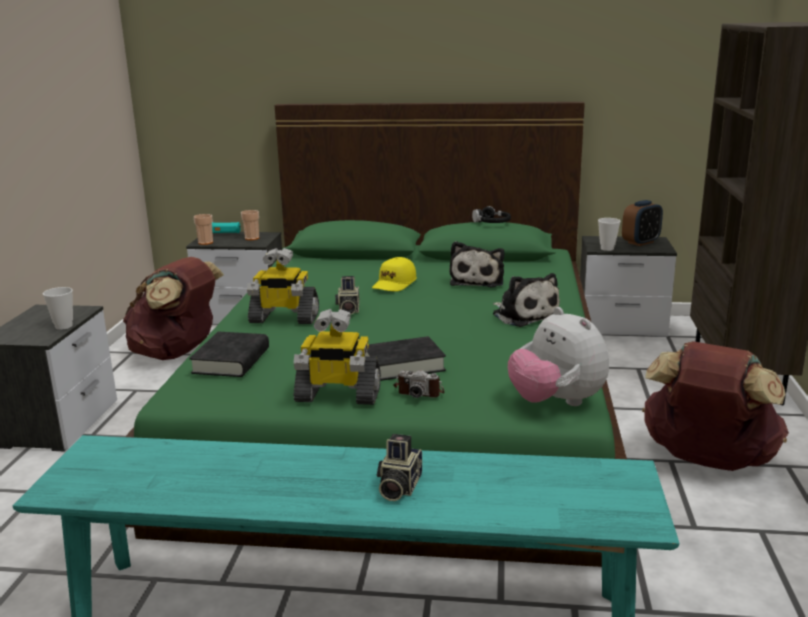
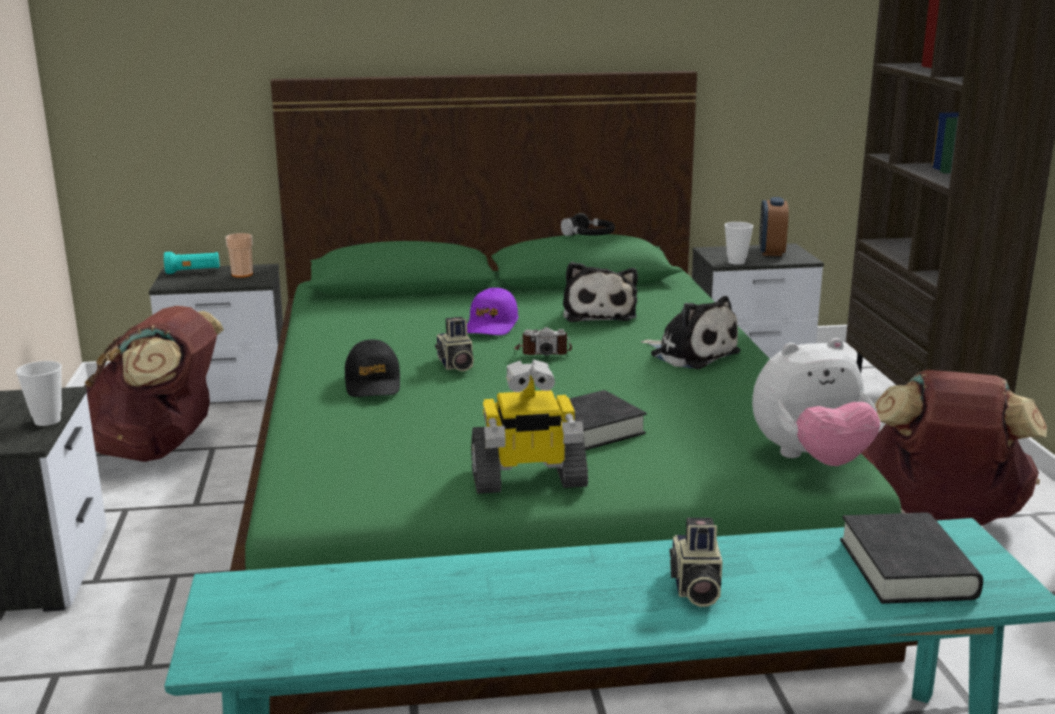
camera: 15 degrees left, 0 degrees up
black book [189,331,269,377] -> black book moved to [840,512,983,604]
cup [194,214,213,245] -> none
toy robot [247,248,319,324] -> black cap [345,339,400,397]
yellow cap [372,257,417,292] -> purple cap [467,288,518,335]
camera [393,370,444,398] -> camera moved to [514,327,572,356]
plush toy [508,307,609,406] -> plush toy turned 60 degrees counterclockwise [752,338,880,466]
alarm clock [622,200,663,246] -> alarm clock turned 150 degrees clockwise [759,197,789,256]

